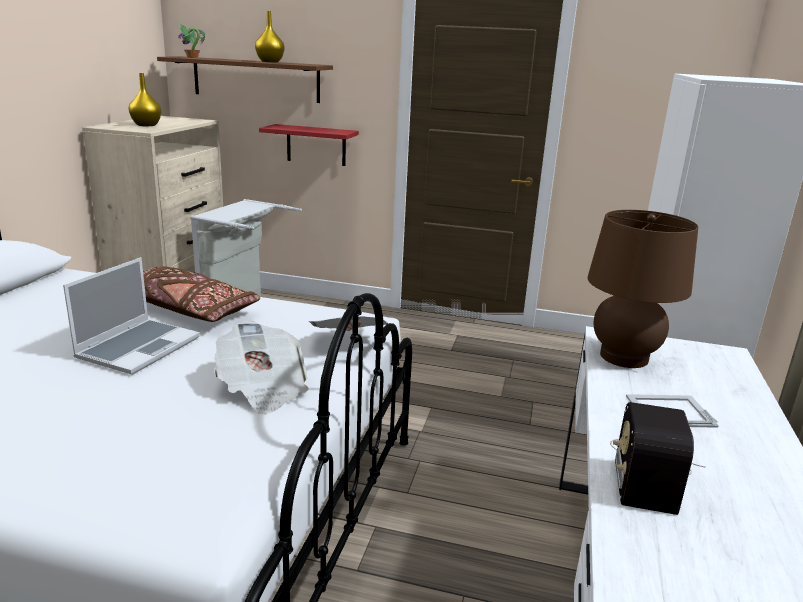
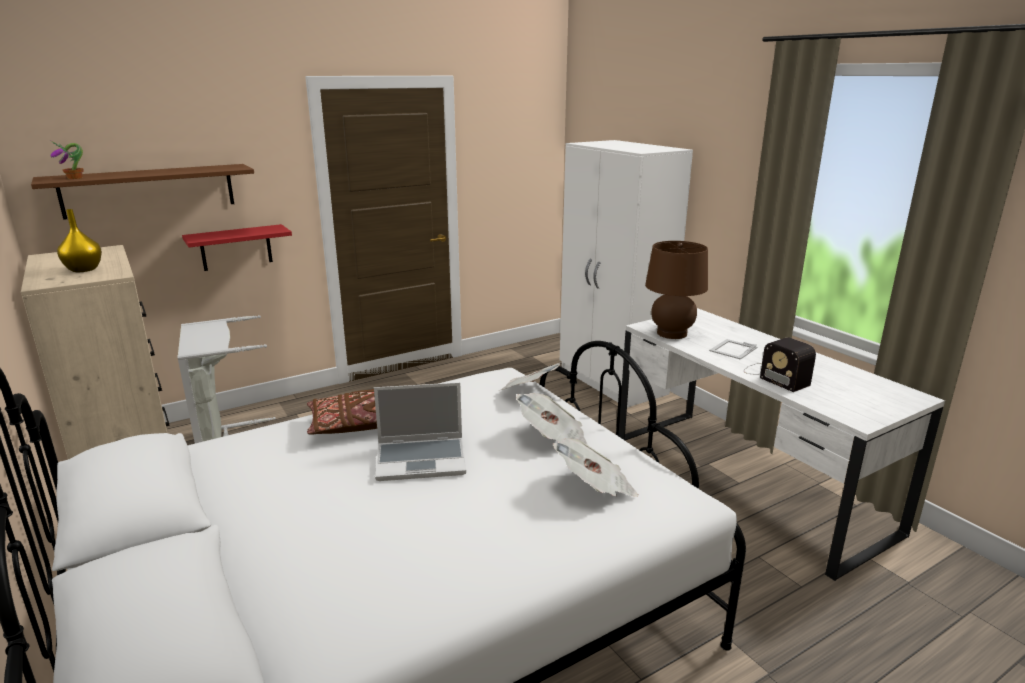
camera: 45 degrees left, 0 degrees up
laptop [63,257,200,375] -> laptop turned 105 degrees clockwise [374,382,466,481]
yellow vase [255,11,284,63] -> none
none -> newspaper [553,438,639,497]

